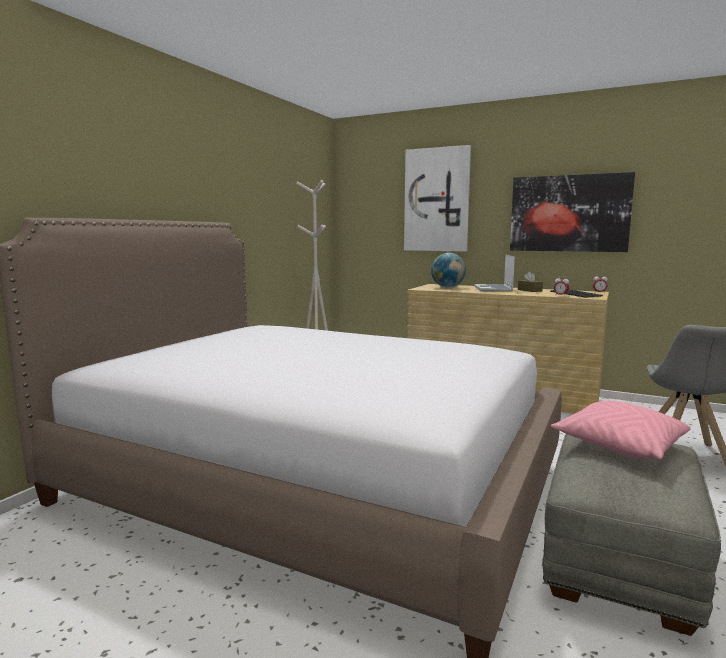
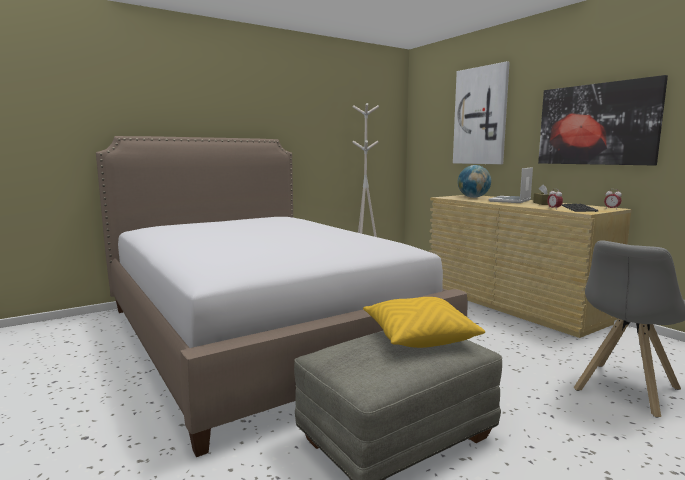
camera: 30 degrees right, 0 degrees up
pink pillow [551,401,691,460] -> yellow pillow [363,297,485,348]

